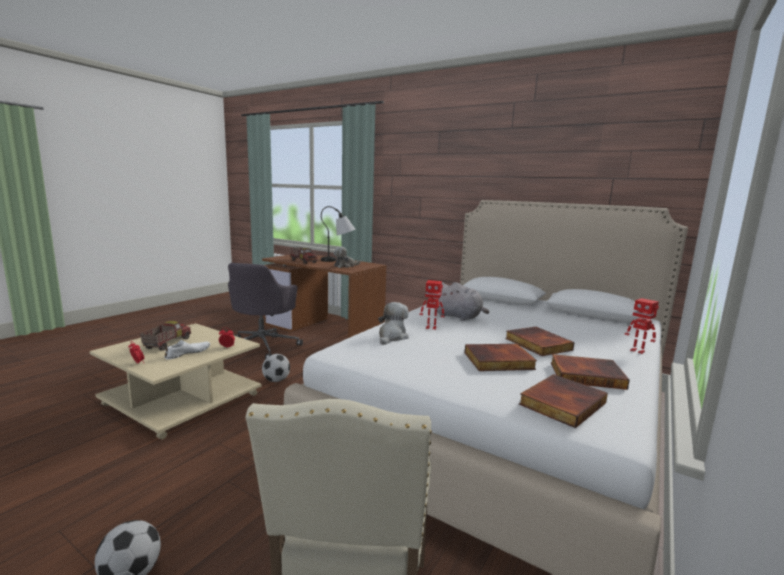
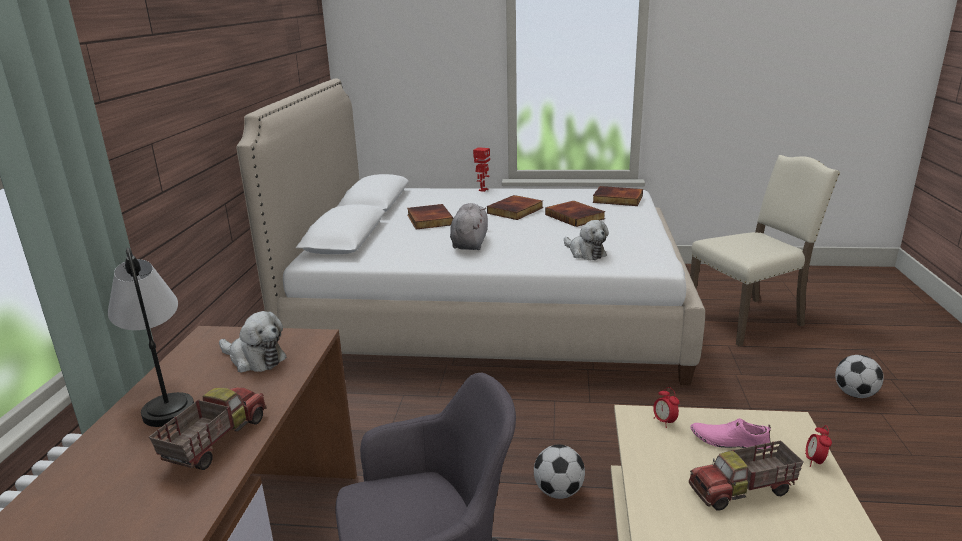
camera: 115 degrees left, 10 degrees up
white shoe [164,340,210,360] -> pink shoe [691,418,771,451]
plush toy [378,302,409,345] -> plush toy turned 120 degrees counterclockwise [564,220,609,260]
toy robot [420,280,445,330] -> none
book [551,354,630,390] -> book moved to [407,204,453,230]

